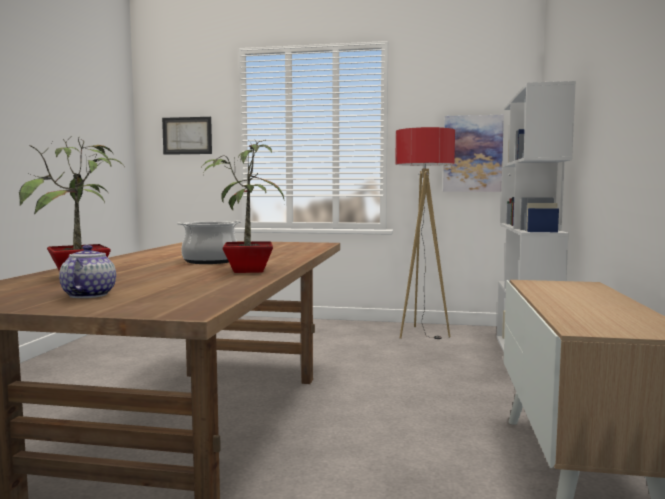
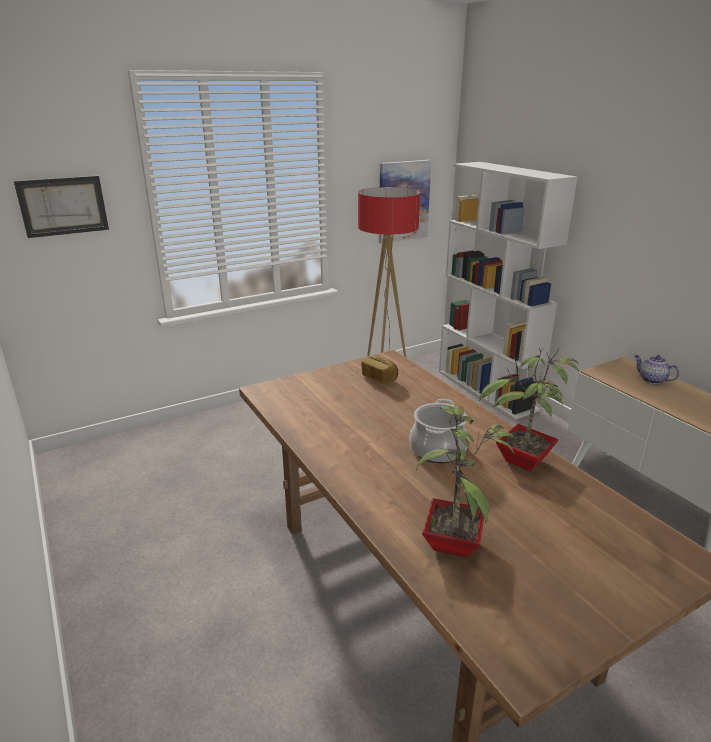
camera: 40 degrees left, 20 degrees up
teapot [59,245,116,298] -> teapot moved to [634,355,680,384]
none -> bread [361,356,398,385]

